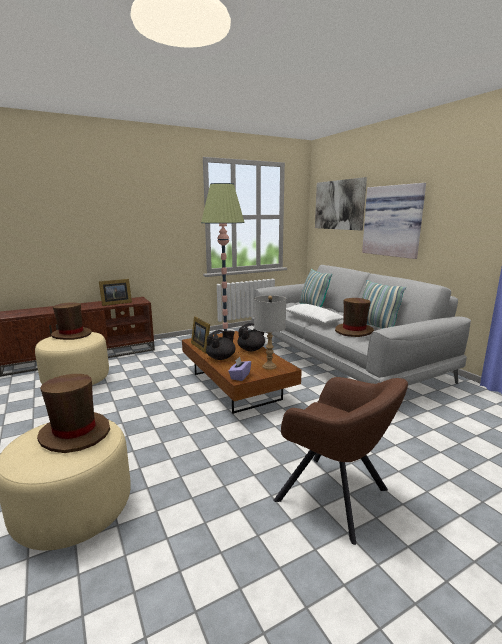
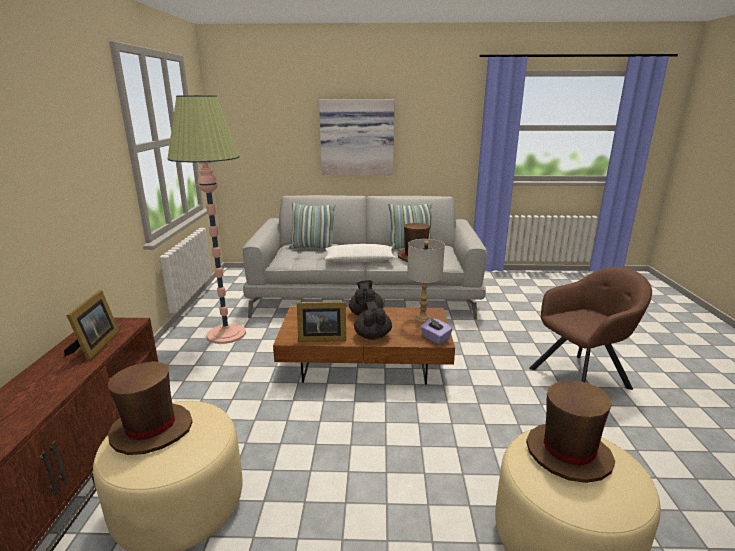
camera: 60 degrees left, 5 degrees up
picture [315,177,367,231] -> none

